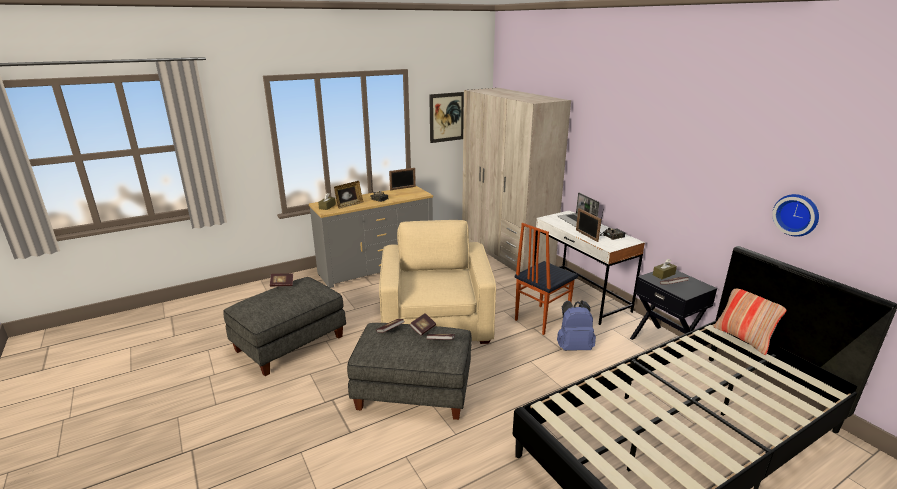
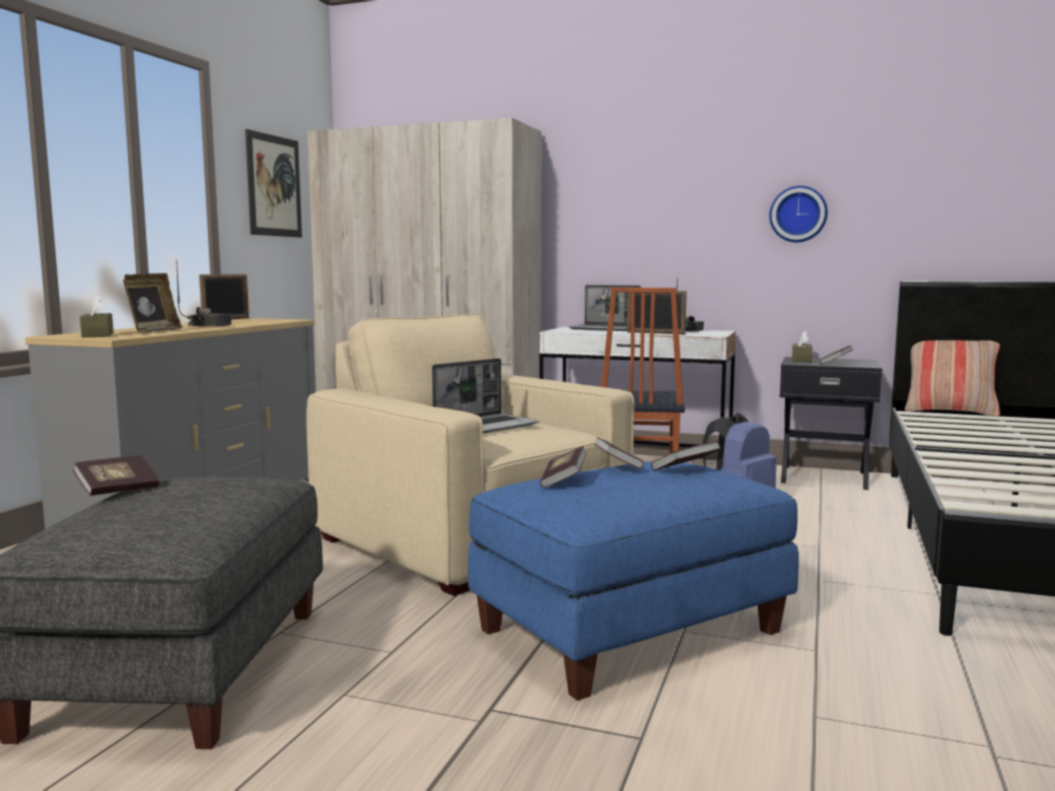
camera: 40 degrees left, 15 degrees down
grey ottoman [347,323,472,420] -> blue ottoman [468,461,799,701]
wall clock [772,194,819,237] -> wall clock moved to [769,186,828,242]
none -> laptop [432,358,539,433]

